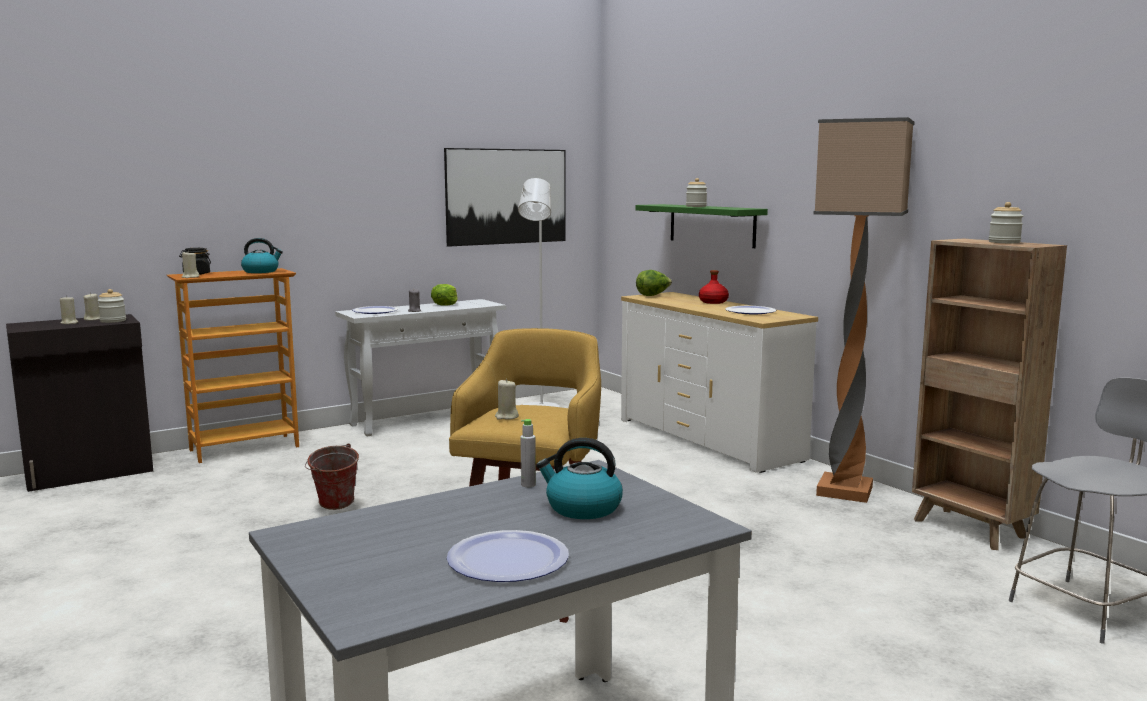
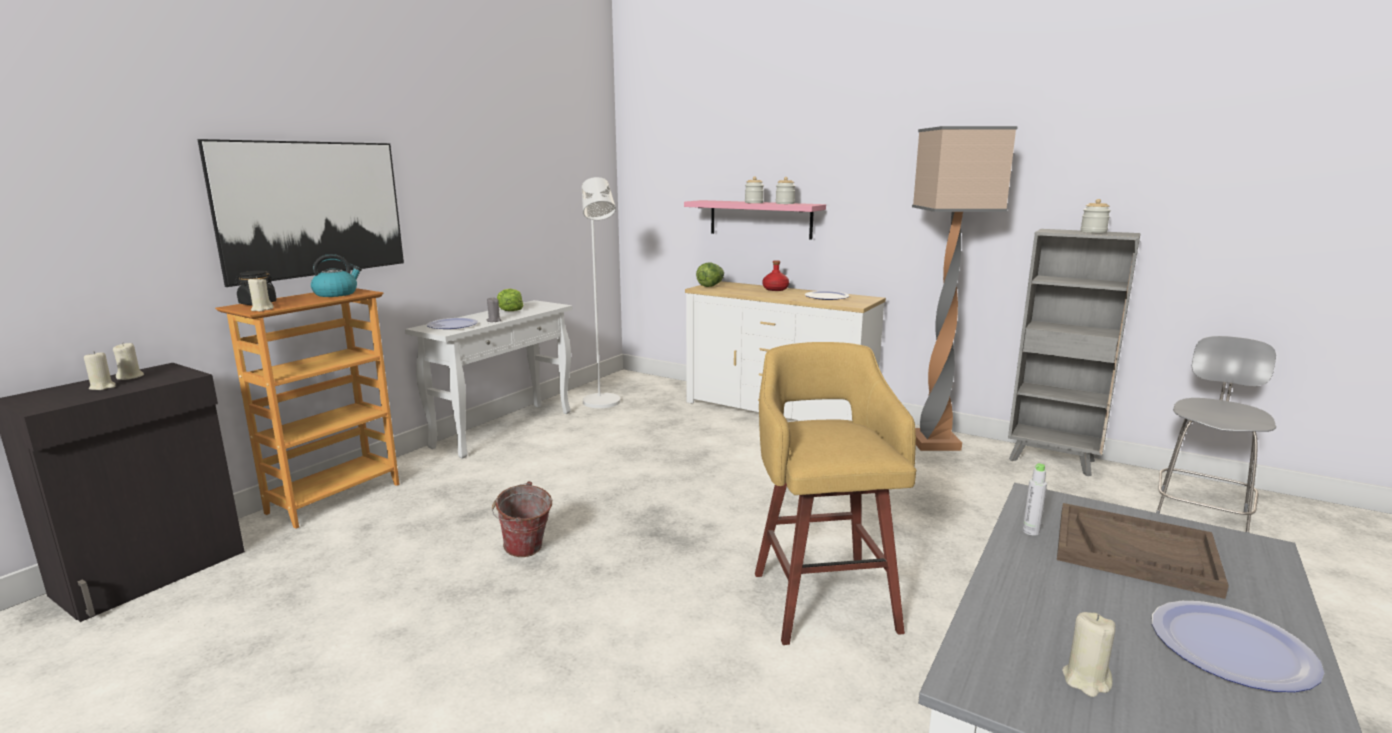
camera: 25 degrees left, 5 degrees up
jar [98,289,126,323] -> jar moved to [776,177,795,204]
picture [444,148,566,247] -> picture moved to [197,139,404,287]
beige candle [495,379,519,420] -> beige candle moved to [1062,612,1115,697]
kettle [536,438,623,519] -> brown tray [1057,503,1229,599]
green shelf [636,204,768,248] -> pink shelf [684,200,826,240]
brown bookcase [912,238,1067,550] -> grey bookcase [1008,229,1141,476]

